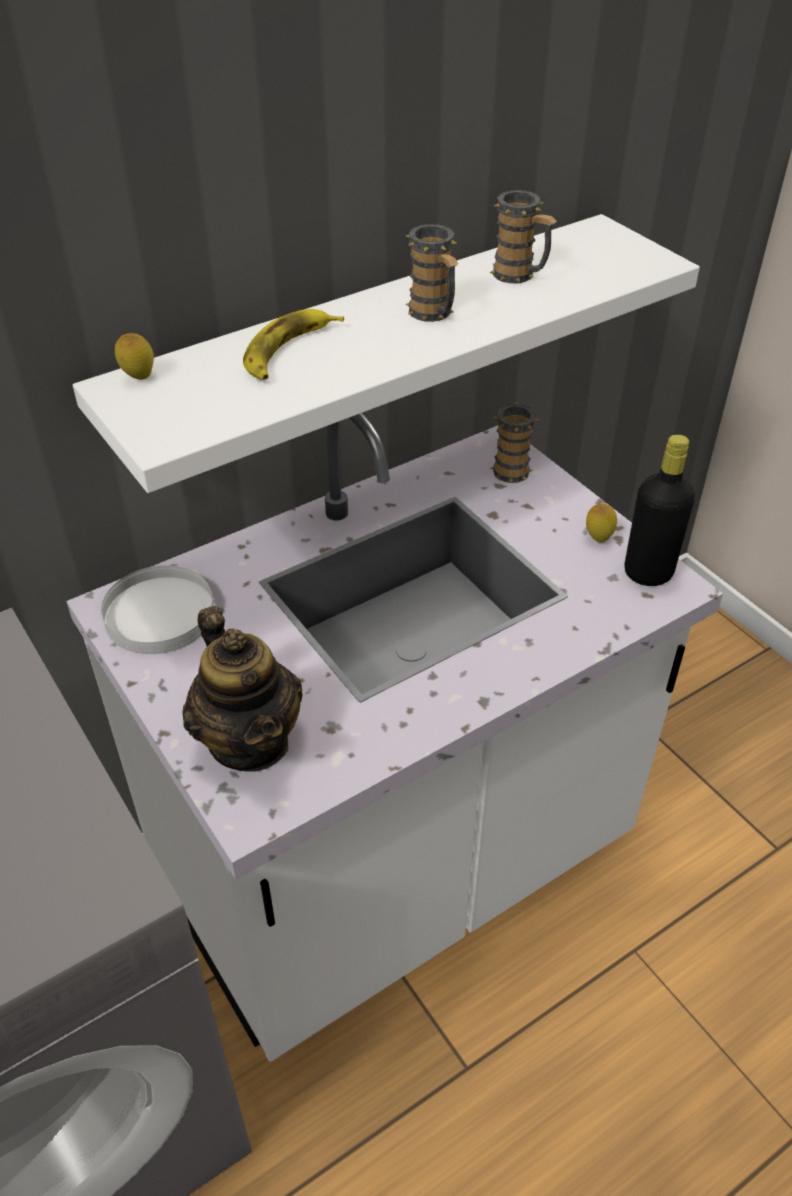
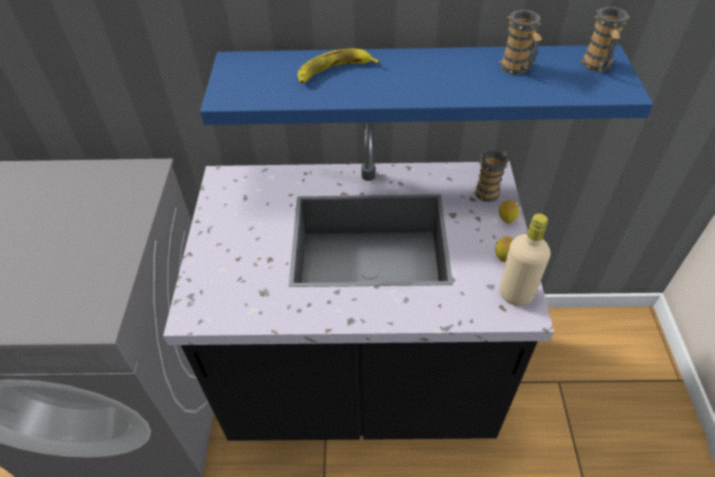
camera: 35 degrees right, 5 degrees up
white counter [66,413,723,1062] -> black counter [163,122,554,441]
white shelf [73,214,700,493] -> blue shelf [200,45,653,125]
white plate [101,565,214,654] -> none
lemon [115,333,154,380] -> lemon moved to [499,200,519,224]
teapot [182,606,303,772] -> none
mug [405,224,458,322] -> mug moved to [580,6,630,72]
black bottle [625,435,695,586] -> beige bottle [499,213,550,306]

